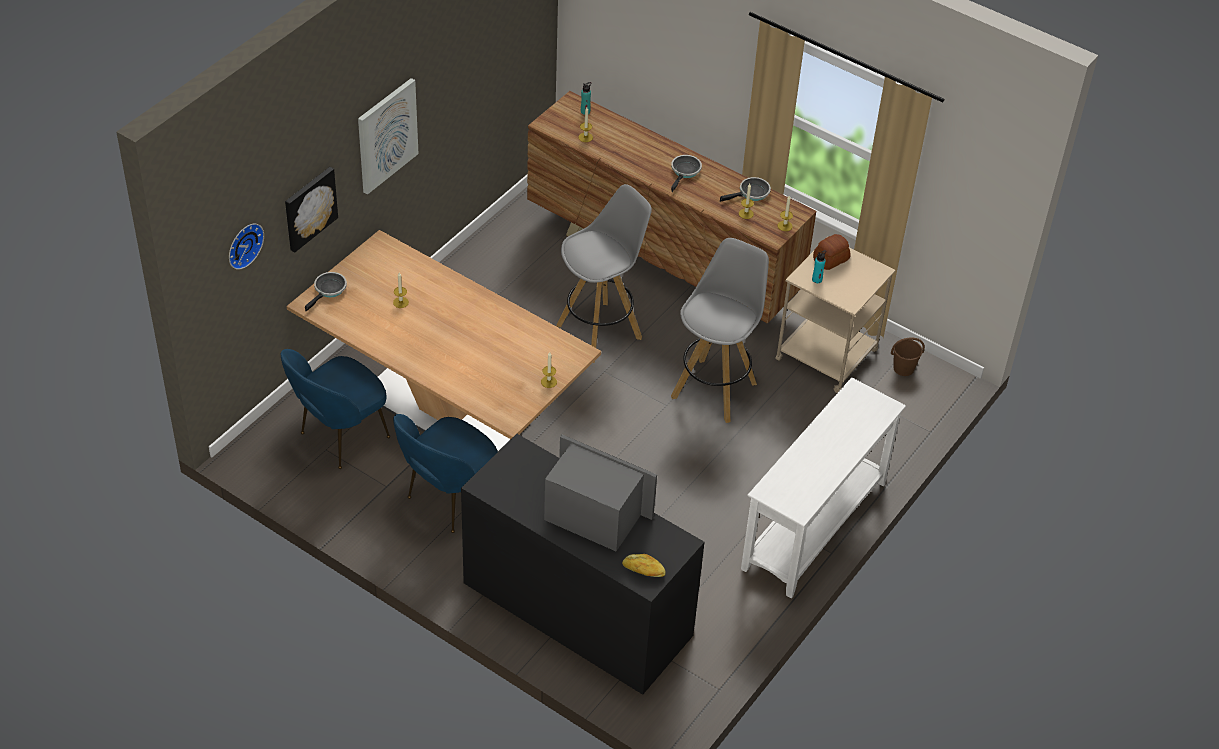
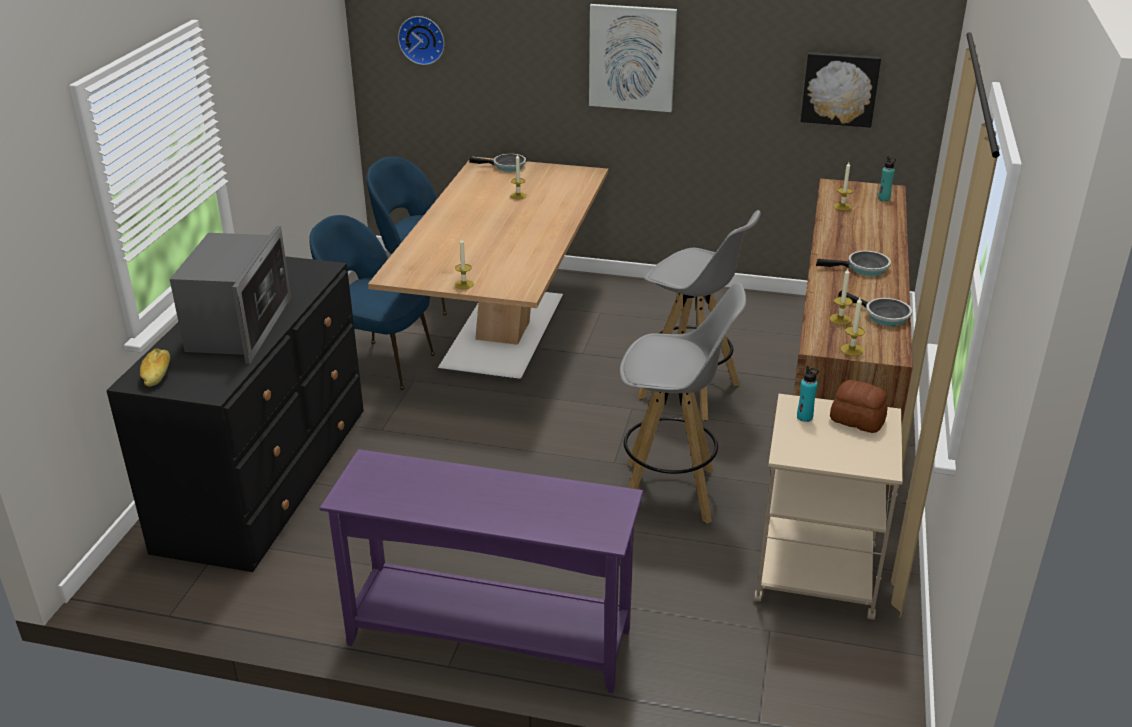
camera: 70 degrees right, 15 degrees down
picture [285,167,338,253] -> picture moved to [801,52,881,128]
white console table [741,377,906,599] -> purple console table [320,449,643,693]
brown bucket [891,338,925,376] -> none

